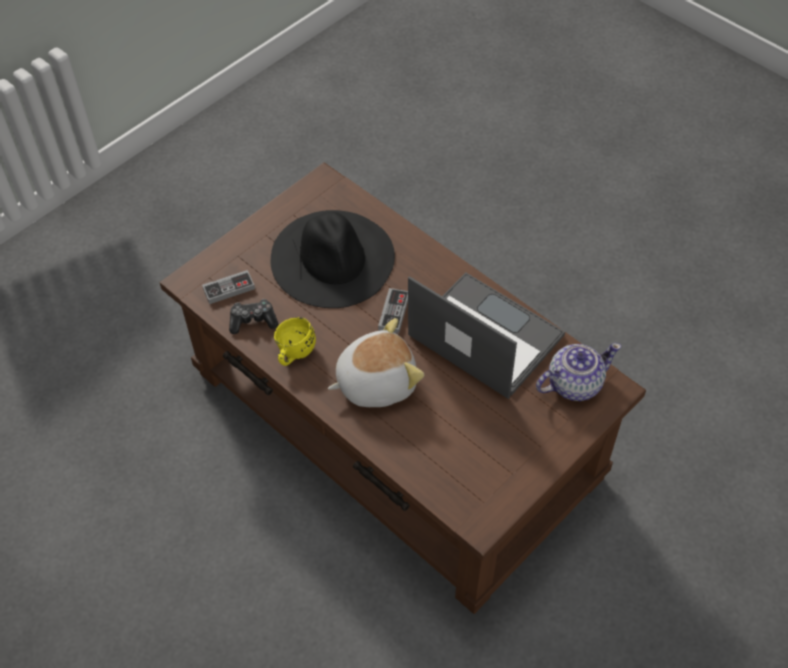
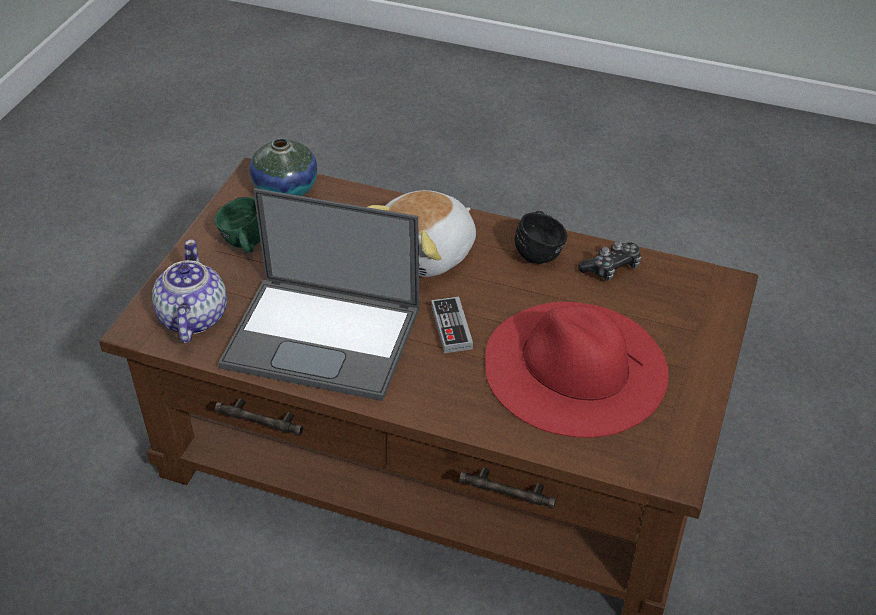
camera: 155 degrees right, 10 degrees down
game controller [202,270,255,304] -> none
black hat [271,210,395,308] -> red hat [485,302,669,438]
yellow mug [274,317,316,366] -> black mug [515,211,567,264]
teapot [536,343,621,401] -> teapot turned 135 degrees clockwise [152,239,227,343]
none -> green mug [215,197,260,253]
none -> vase [249,138,318,196]

